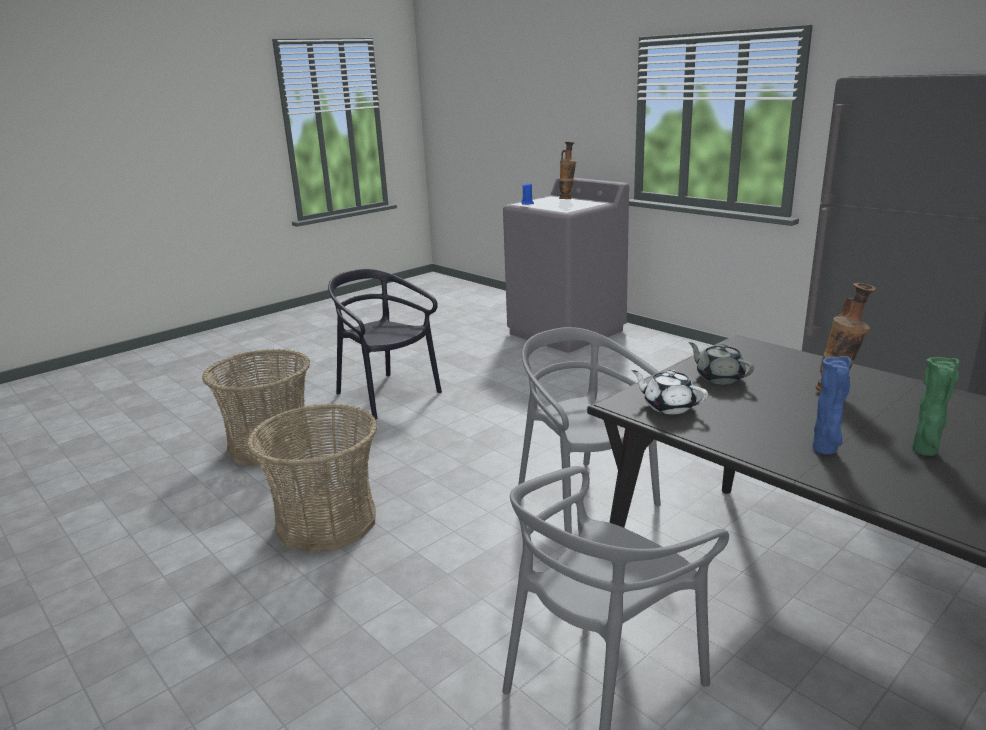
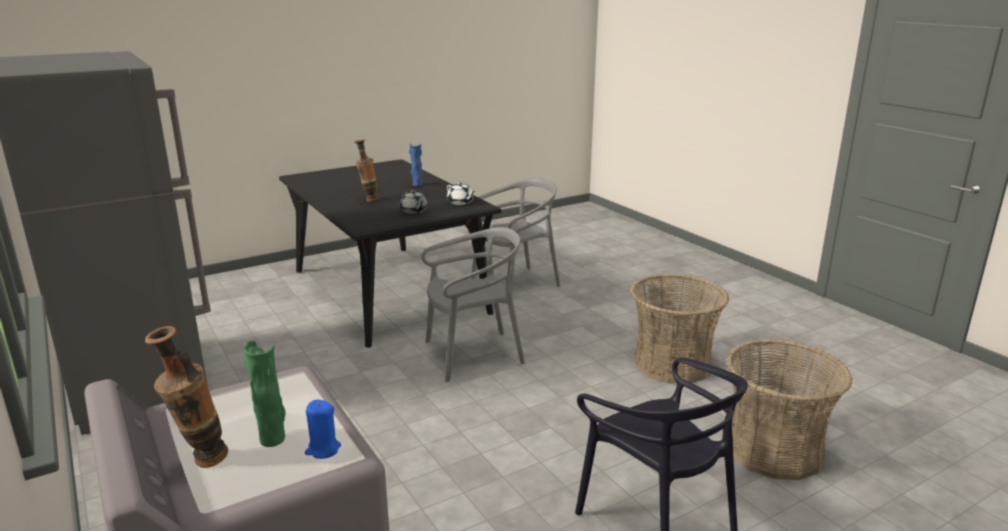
camera: 170 degrees left, 0 degrees up
grey chair [518,327,661,534] -> grey chair turned 90 degrees counterclockwise [421,227,525,382]
green vase [912,357,959,456] -> green vase moved to [244,340,285,447]

